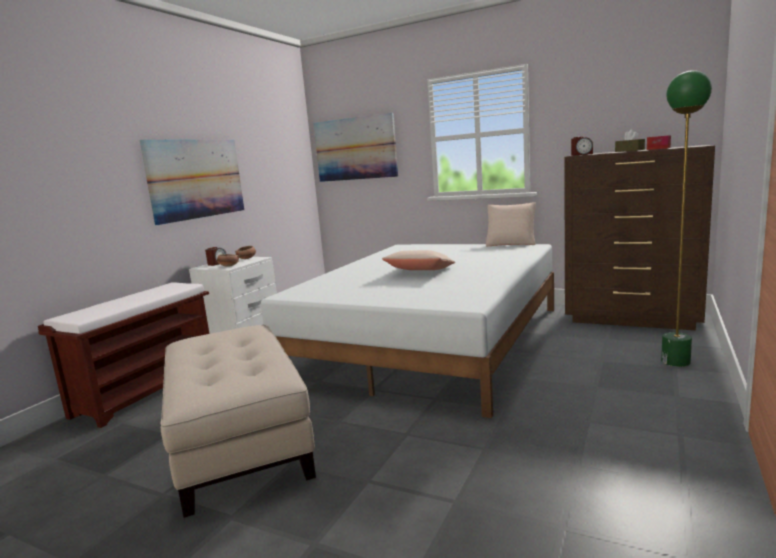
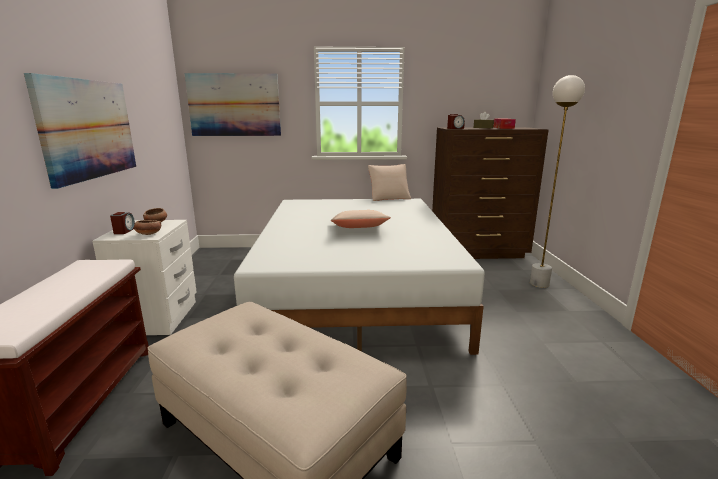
camera: 30 degrees left, 5 degrees up
green floor lamp [661,70,712,367] -> white floor lamp [530,75,585,288]

